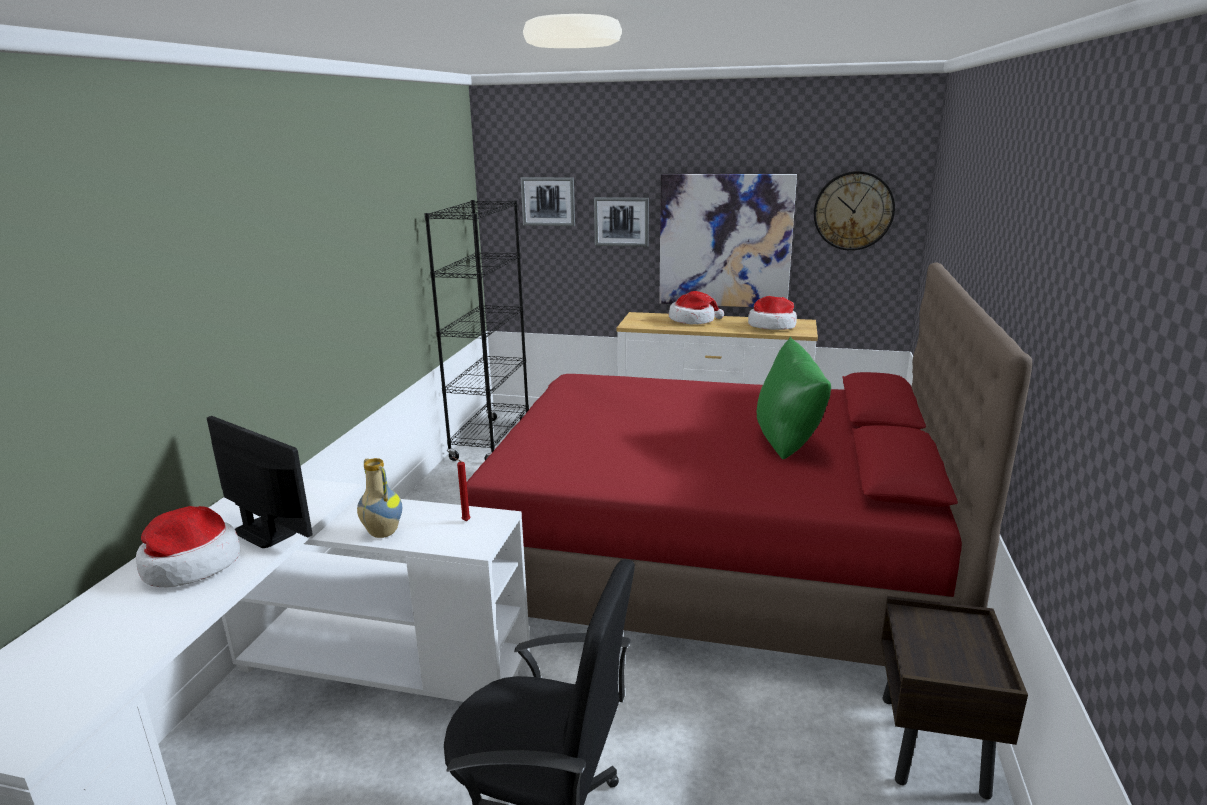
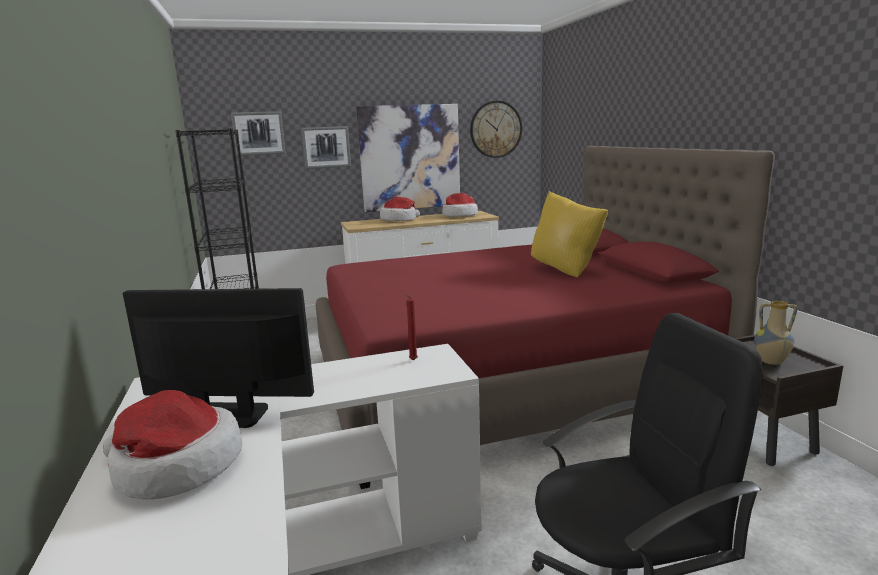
camera: 30 degrees left, 5 degrees down
vase [357,458,402,538] -> vase moved to [754,301,797,365]
green pillow [757,337,831,459] -> yellow pillow [531,191,608,277]

